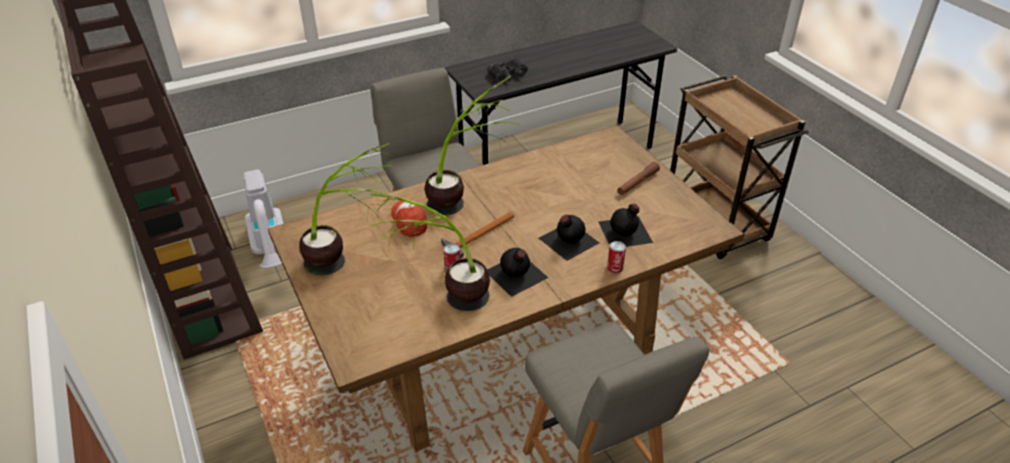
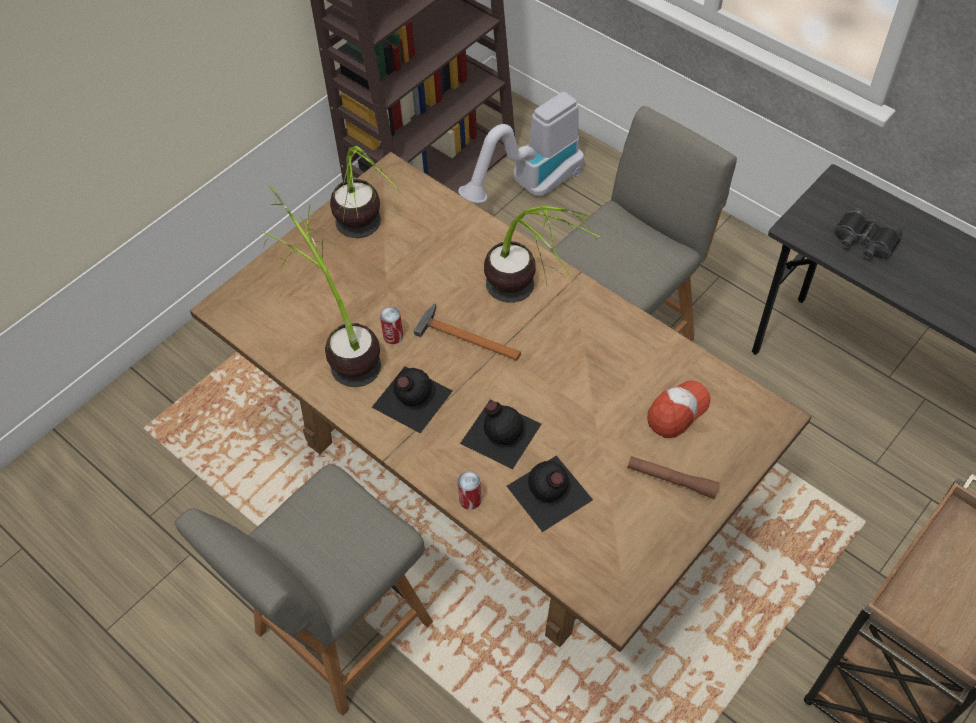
camera: 70 degrees right, 15 degrees up
cap [391,201,427,237] -> cap moved to [647,380,710,438]

